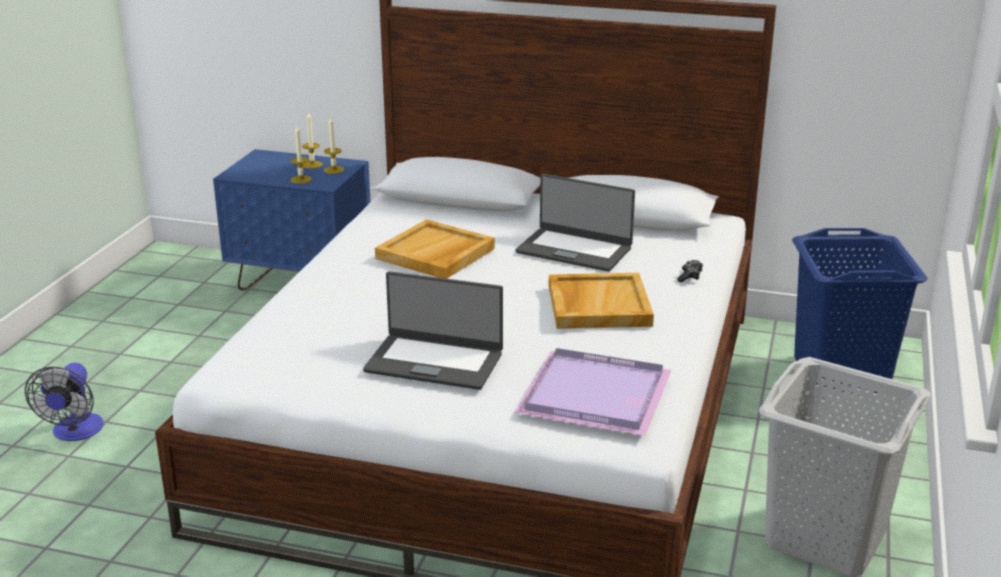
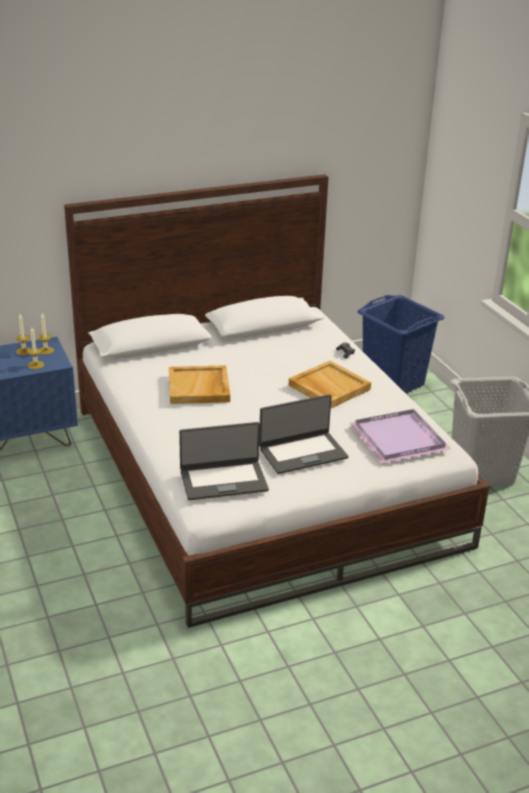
camera: 40 degrees left, 5 degrees up
fan [25,363,103,441] -> none
laptop [515,174,635,272] -> laptop moved to [179,422,269,500]

